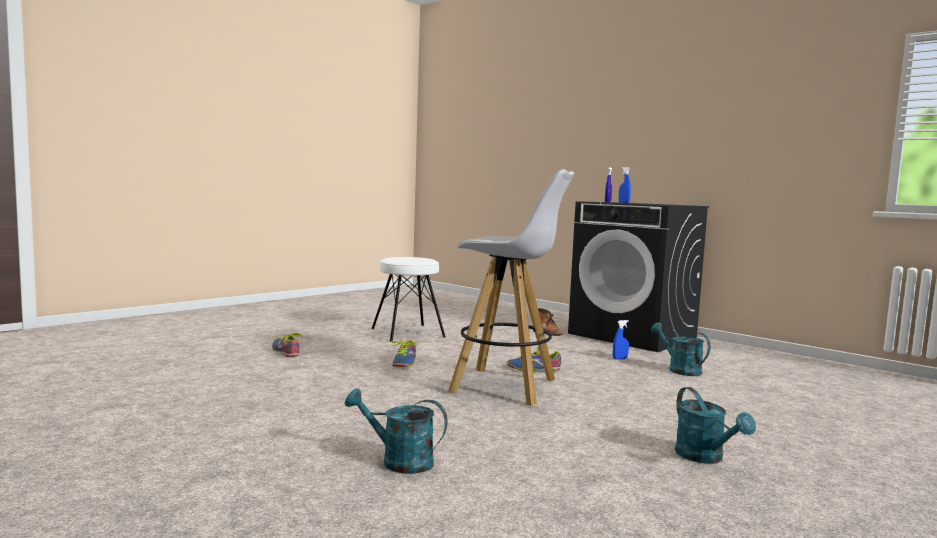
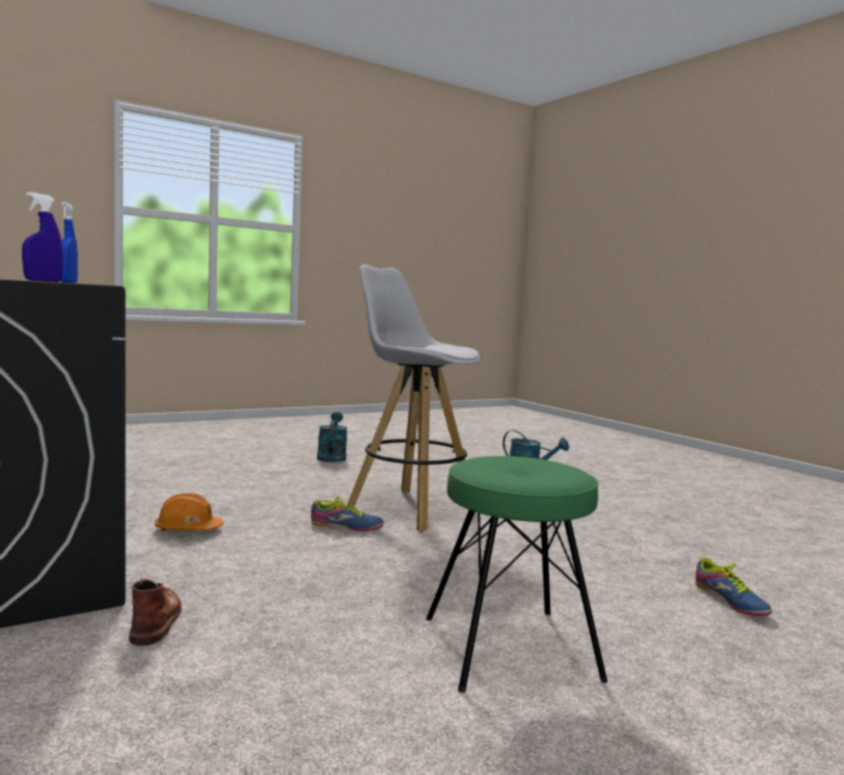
camera: 165 degrees left, 0 degrees up
white stool [371,257,446,342] -> green stool [426,456,608,693]
shoe [392,340,418,367] -> none
blue spray bottle [613,320,629,359] -> orange hard hat [155,493,224,531]
turquoise watering can [651,322,711,376] -> none

